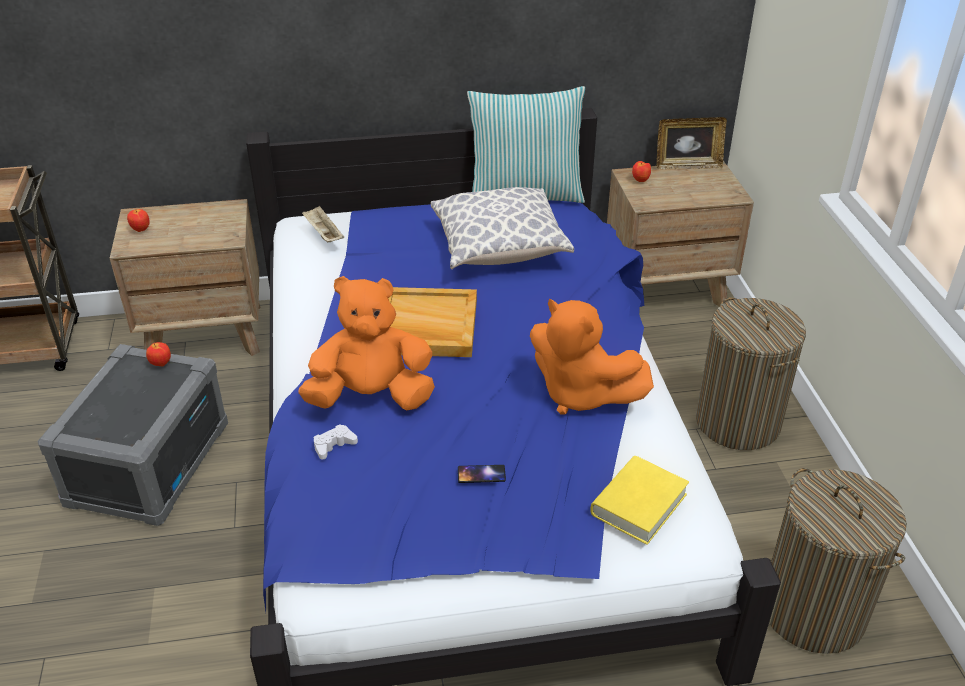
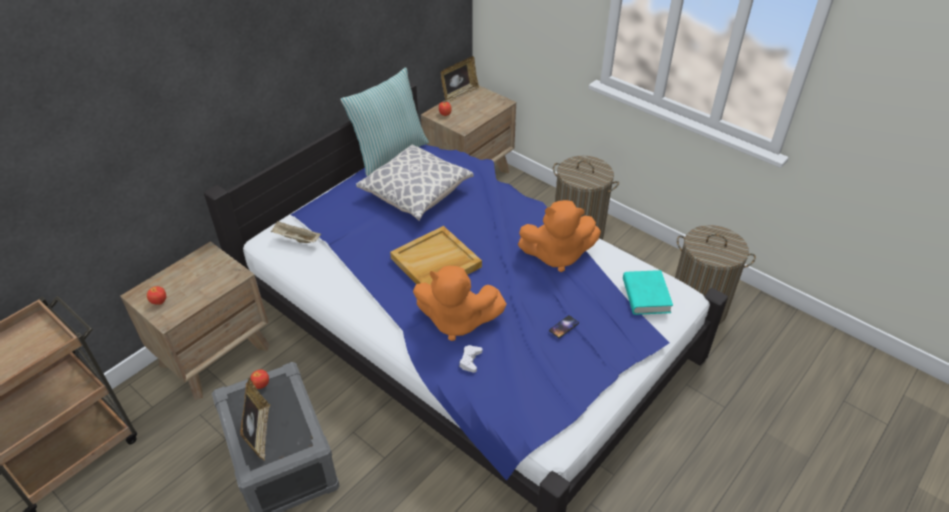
camera: 40 degrees left, 5 degrees up
orange plush toy [299,276,435,410] -> orange plush toy turned 120 degrees counterclockwise [413,266,507,341]
yellow book [590,456,689,545] -> turquoise book [623,270,673,315]
none -> picture frame [240,378,270,461]

